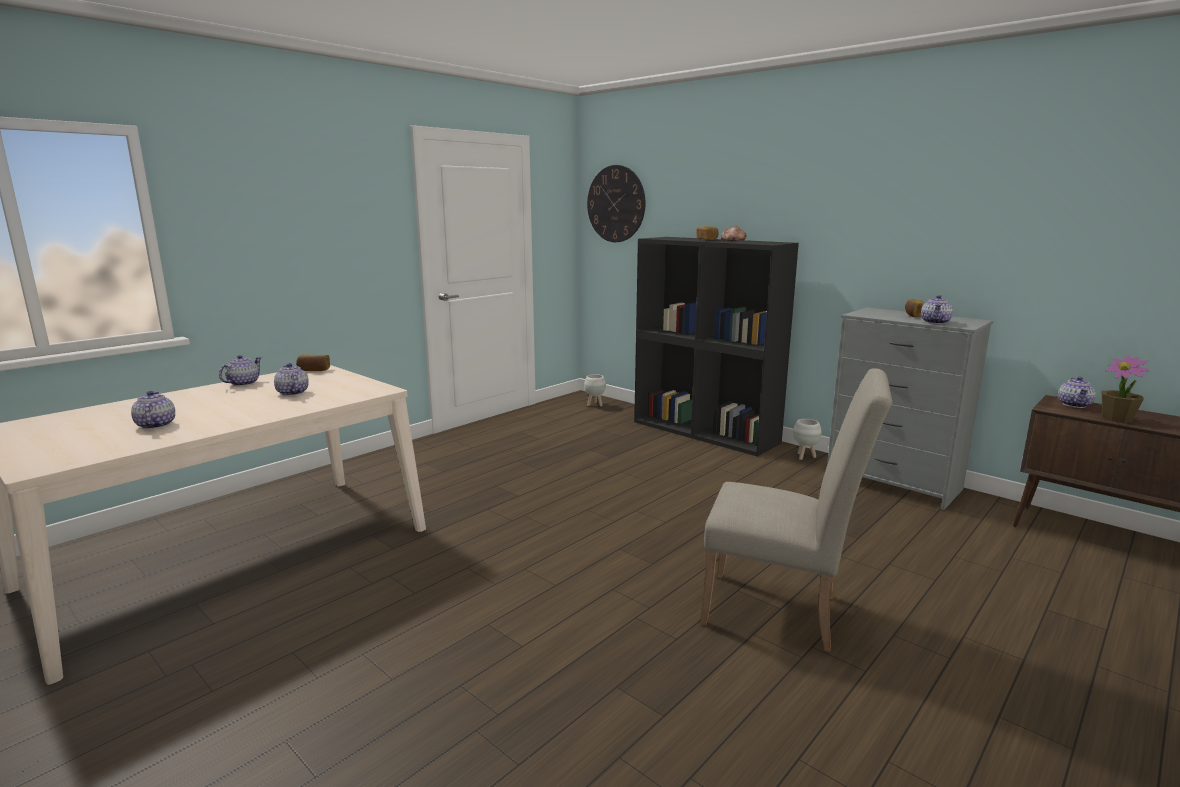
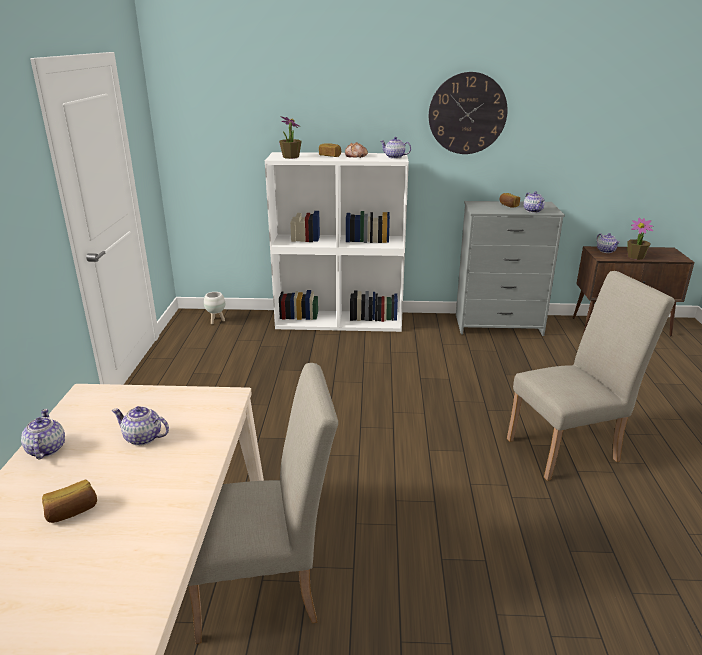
camera: 40 degrees left, 10 degrees up
teapot [131,391,175,429] -> teapot moved to [381,137,411,159]
bread [296,354,330,371] -> bread moved to [42,480,97,523]
wall clock [587,165,645,242] -> wall clock moved to [429,72,508,154]
black bookcase [634,237,799,457] -> white bookcase [265,152,409,332]
white planter [793,419,821,460] -> none
none -> beige chair [188,363,338,644]
none -> potted plant [279,117,302,159]

